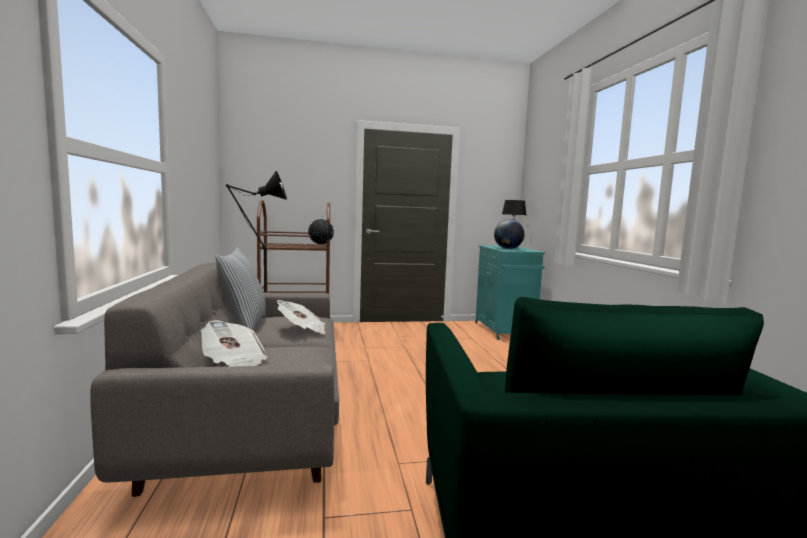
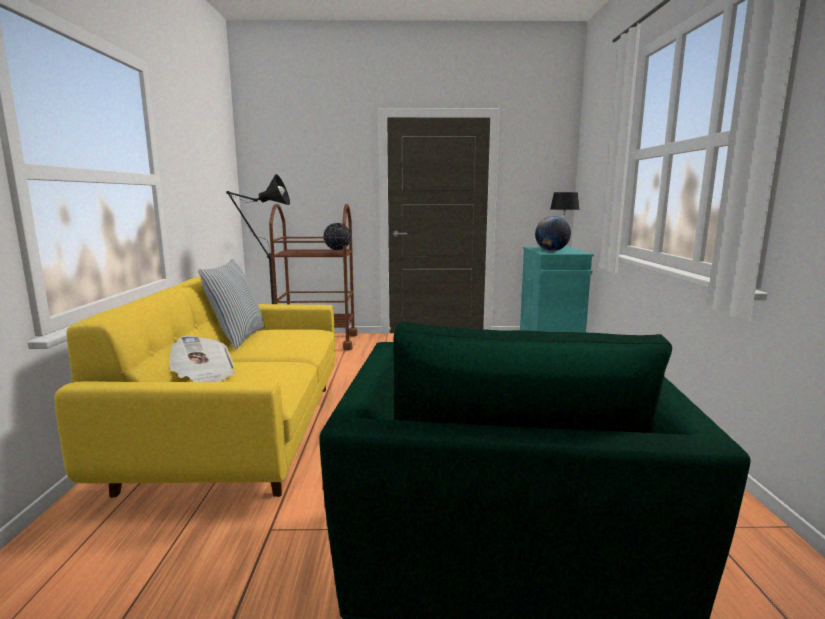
camera: 10 degrees right, 5 degrees up
grey sofa [90,262,340,497] -> yellow sofa [54,276,335,498]
newspaper [277,300,325,334] -> none

